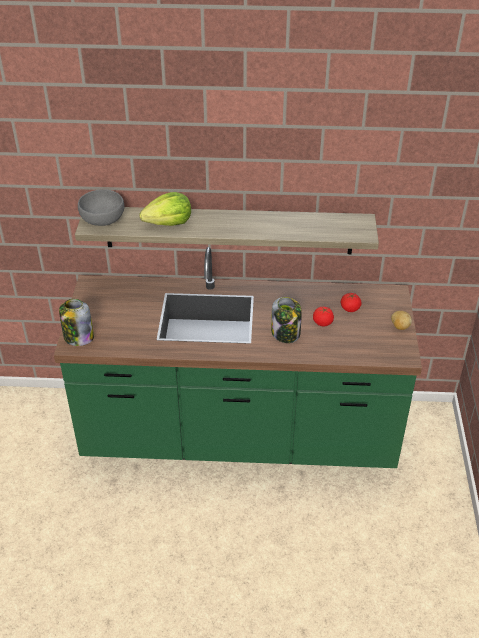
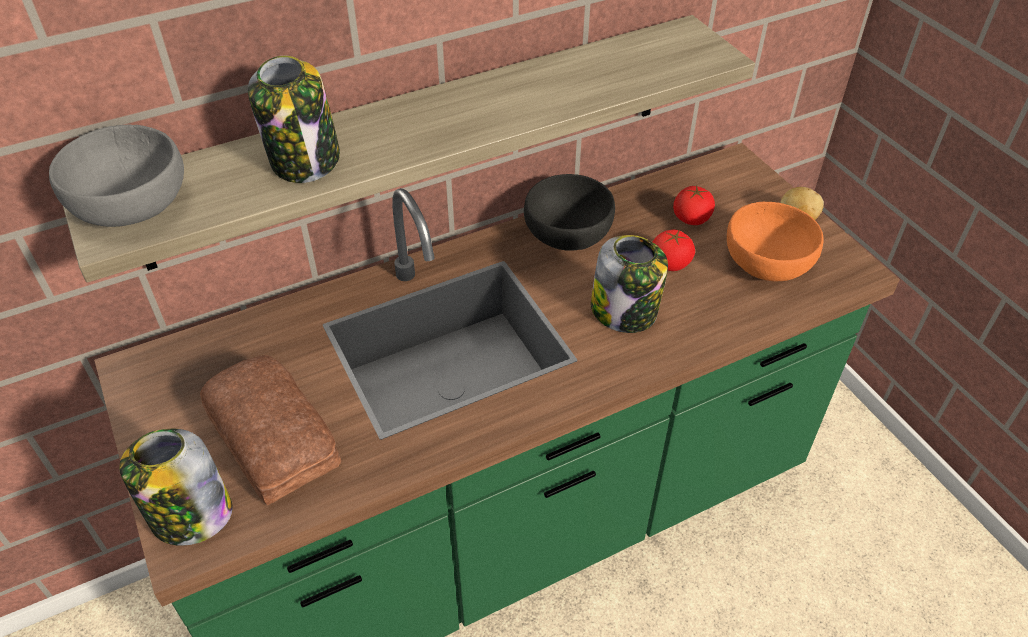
camera: 30 degrees left, 5 degrees up
lettuce [139,192,191,226] -> jar [248,56,340,183]
none -> bread [200,355,341,505]
none -> black bowl [524,174,615,251]
none -> orange bowl [727,202,824,282]

